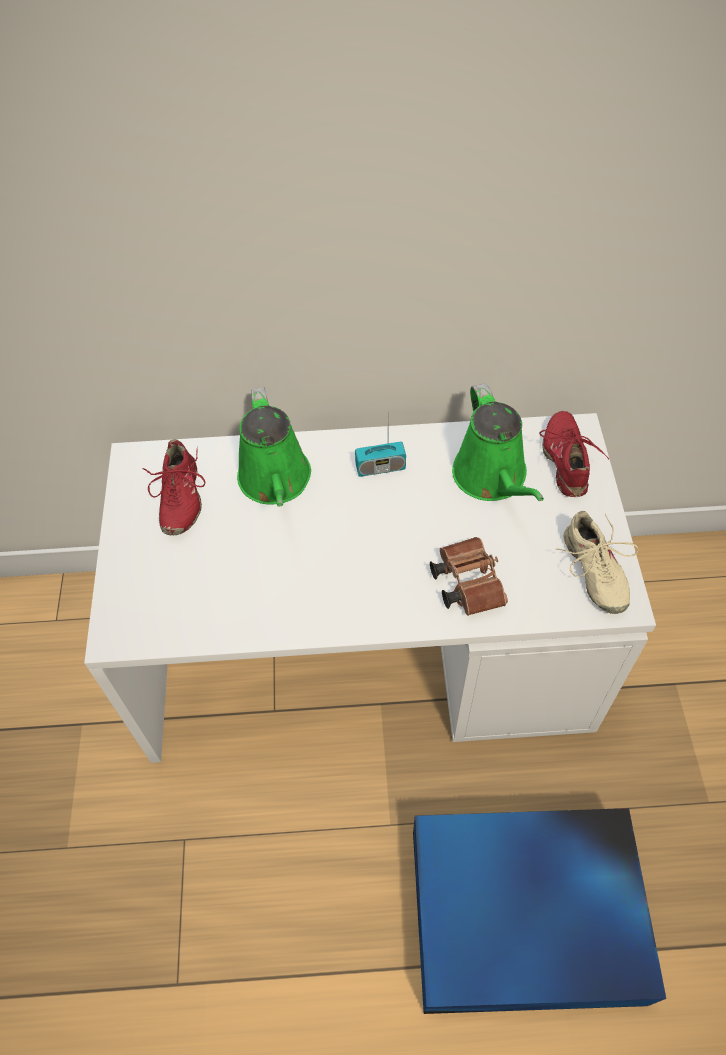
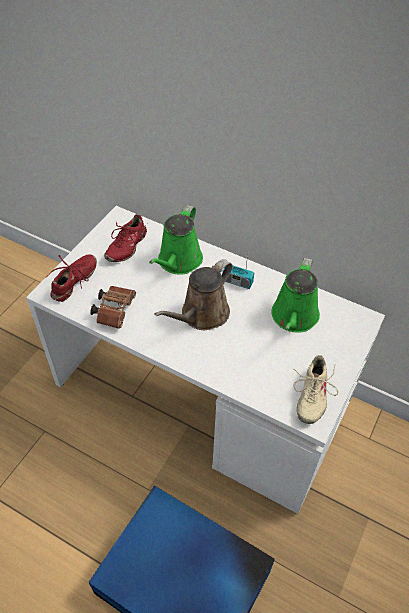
camera: 30 degrees right, 5 degrees down
brown binoculars [430,537,508,616] -> brown binoculars moved to [90,286,136,329]
red shoe [539,411,609,497] -> red shoe moved to [48,255,97,302]
none -> brown watering can [154,259,233,330]

